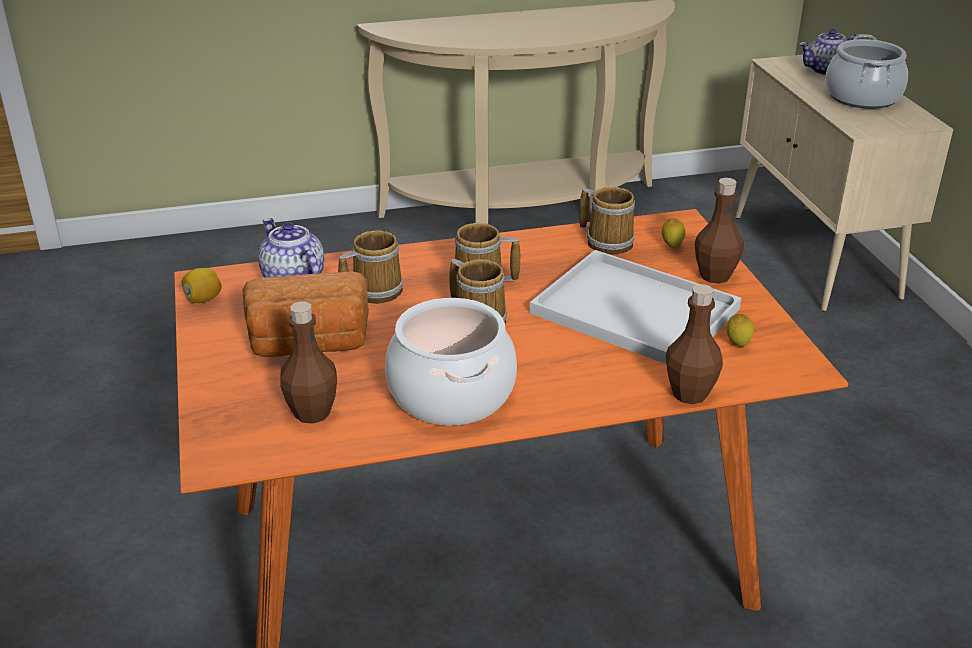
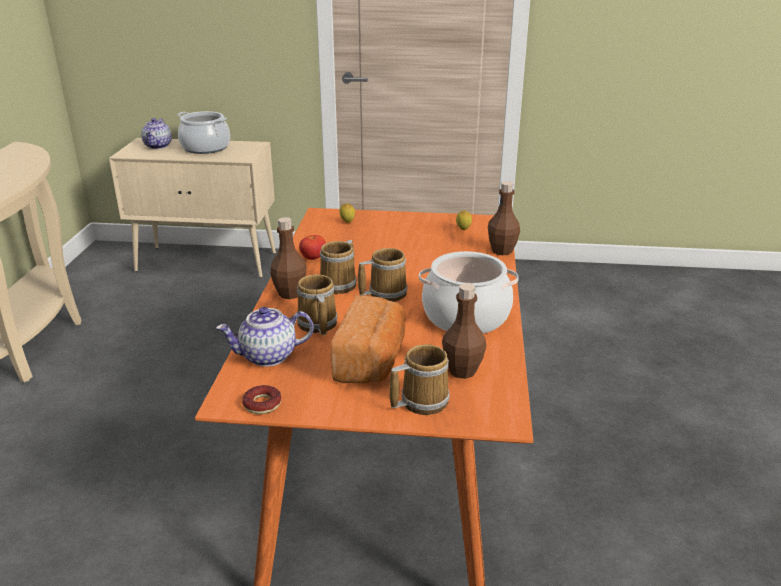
camera: 70 degrees left, 5 degrees down
lemon [182,268,222,303] -> donut [242,385,282,414]
white tray [529,250,741,364] -> none
mug [579,187,635,254] -> mug moved to [389,344,450,415]
brown bottle [695,178,744,284] -> brown bottle moved to [270,217,306,299]
none -> tomato [299,235,326,260]

